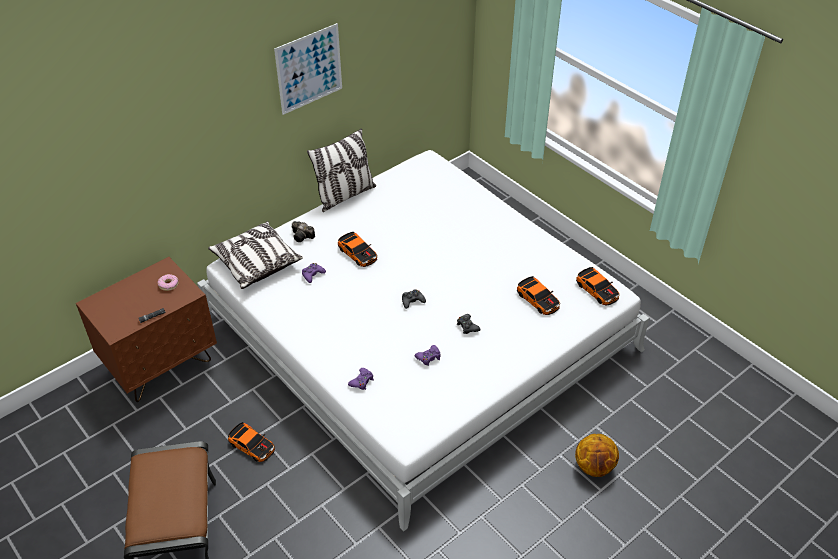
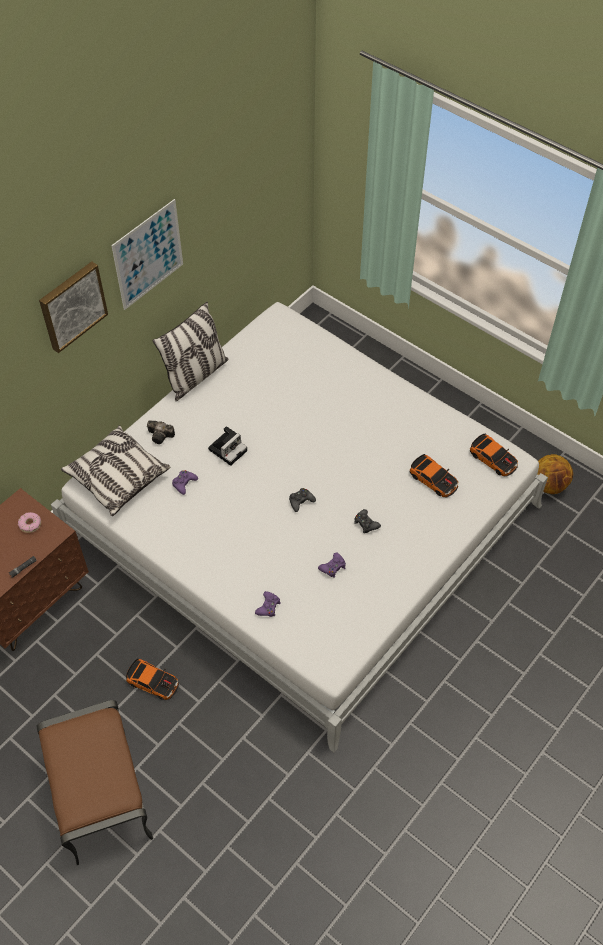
camera: 10 degrees left, 10 degrees up
toy car [338,232,377,267] -> camera [208,426,247,466]
basketball [575,434,619,477] -> basketball moved to [537,454,573,494]
none -> picture [39,261,108,353]

